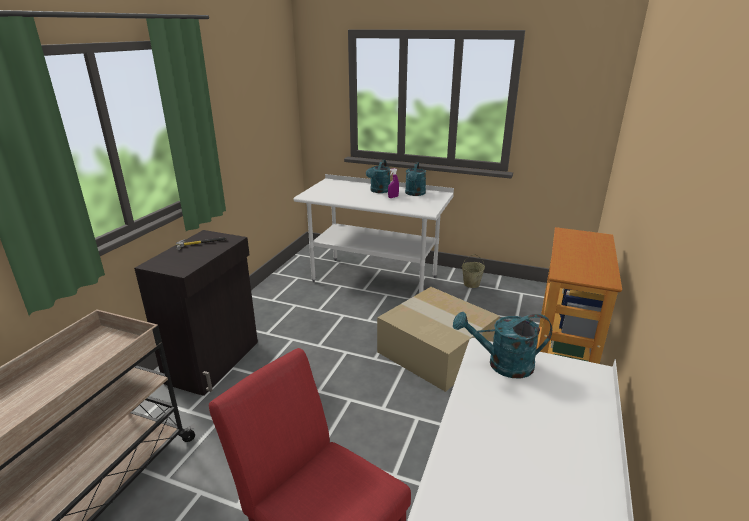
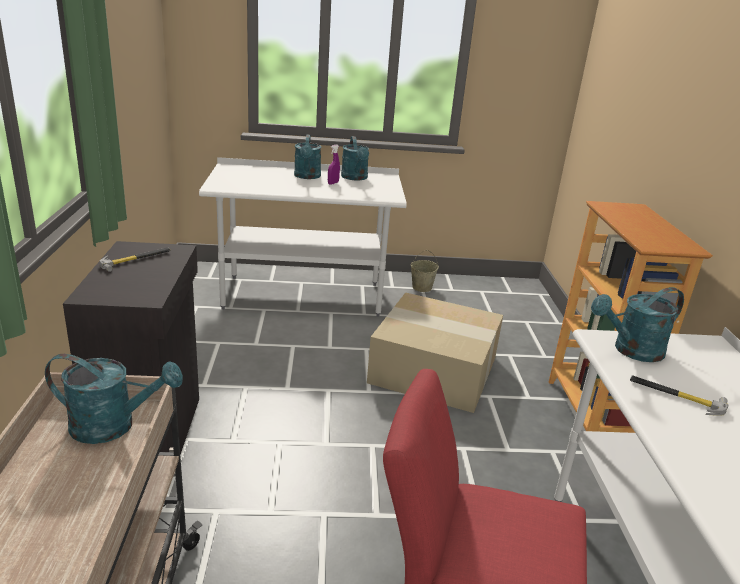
camera: 25 degrees left, 0 degrees up
none -> turquoise watering can [45,354,183,444]
none -> hammer [630,376,728,416]

